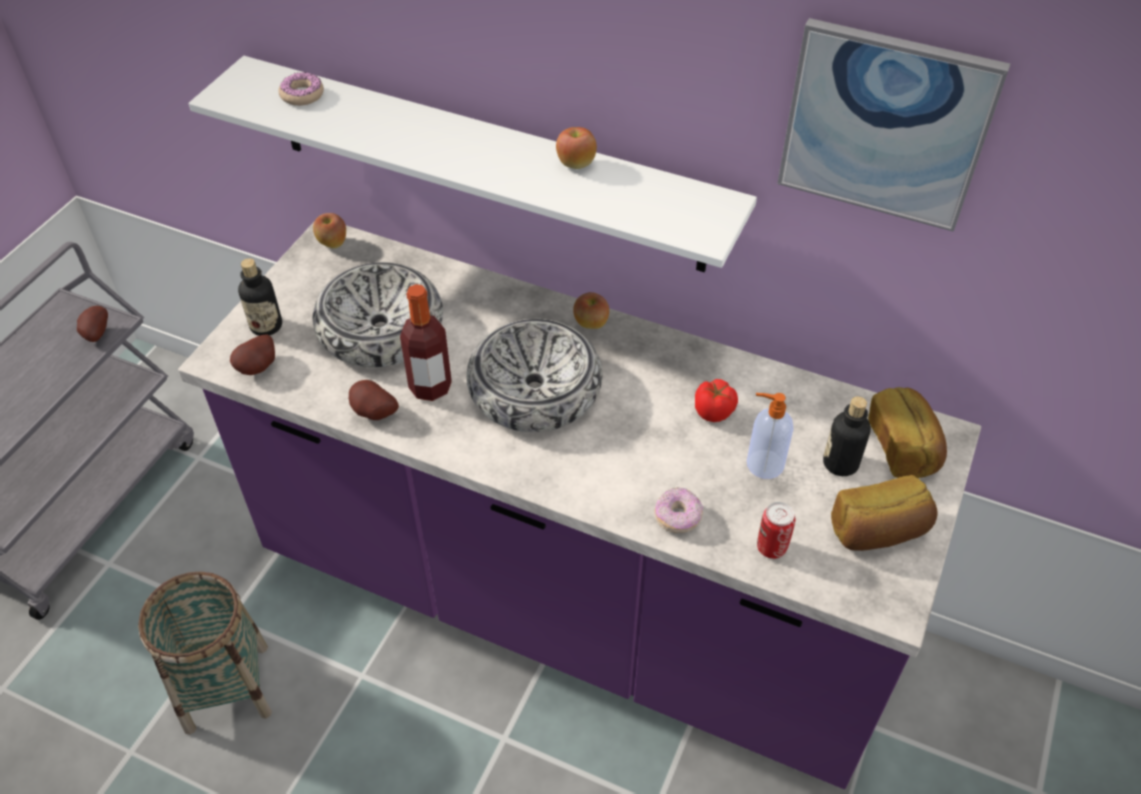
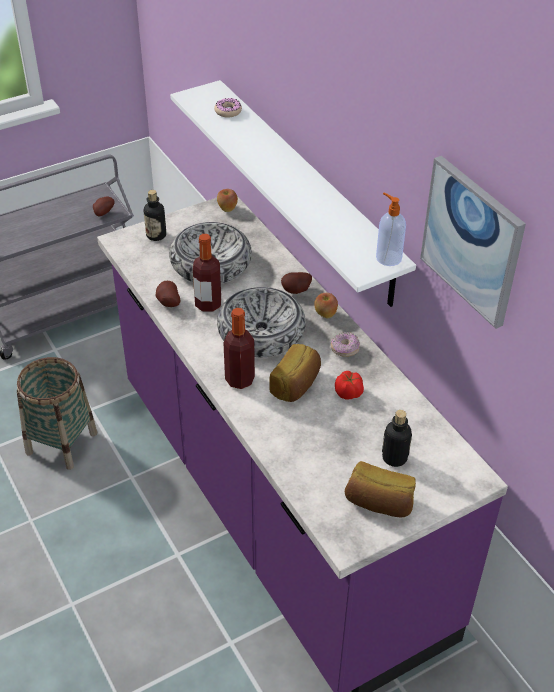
camera: 35 degrees right, 5 degrees down
potato [230,334,275,375] -> potato moved to [281,272,312,294]
apple [556,127,597,169] -> none
donut [655,487,703,533] -> donut moved to [331,332,360,357]
soap dispenser [747,393,793,479] -> soap dispenser moved to [376,193,406,266]
can [757,502,795,559] -> none
bread [868,387,947,478] -> bread moved to [270,344,321,402]
none -> bottle [223,308,255,389]

